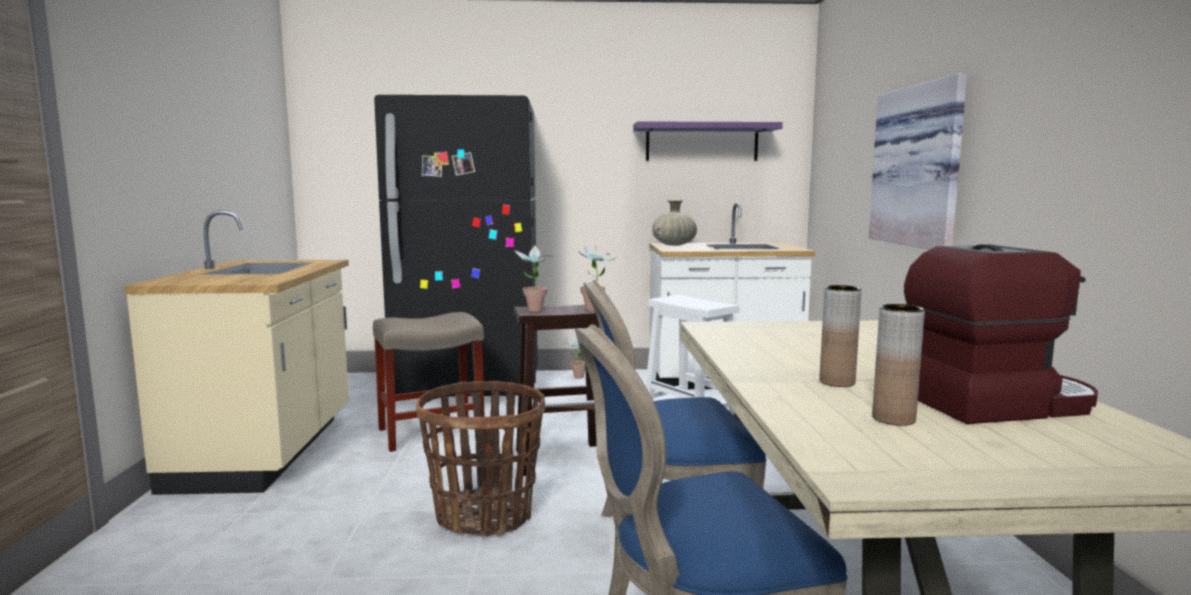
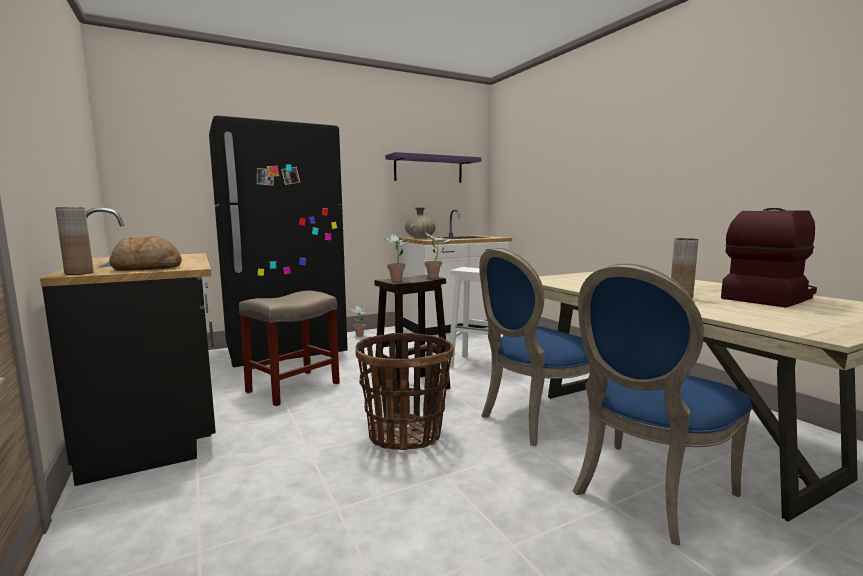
camera: 25 degrees left, 0 degrees up
beige counter [124,210,349,495] -> black counter [40,208,216,486]
picture [869,73,967,250] -> none
brown vase [872,304,925,426] -> brown vase moved to [55,207,93,275]
none -> bread [109,236,182,271]

